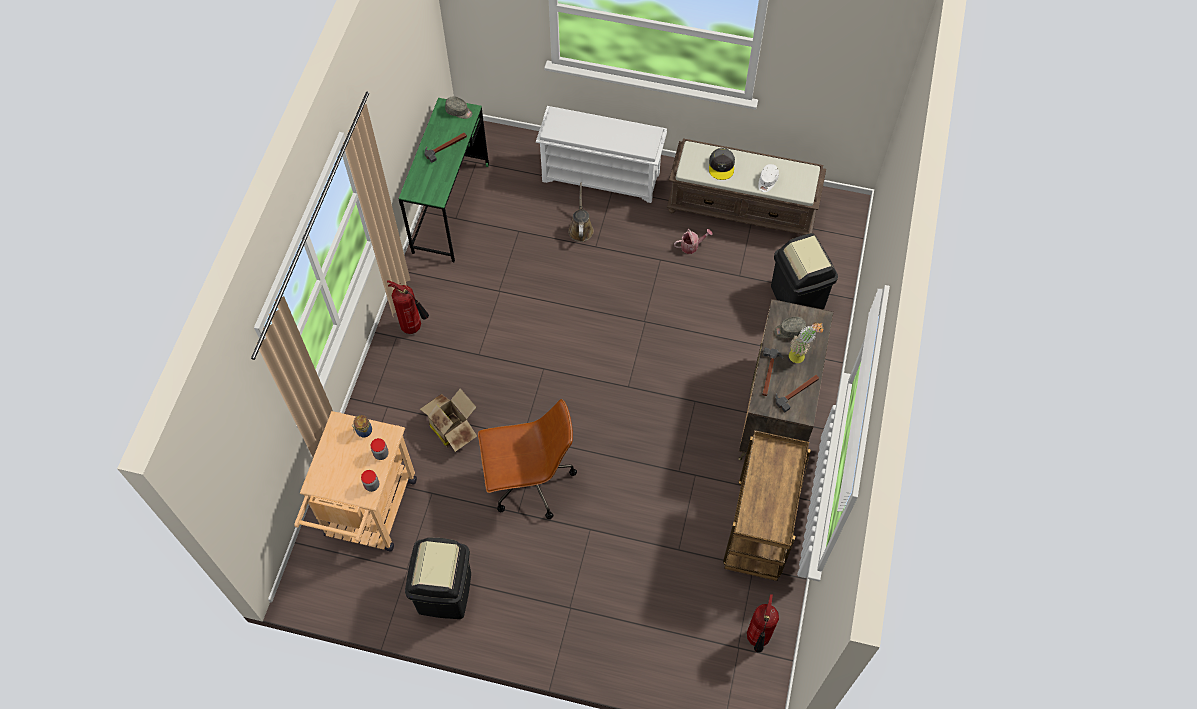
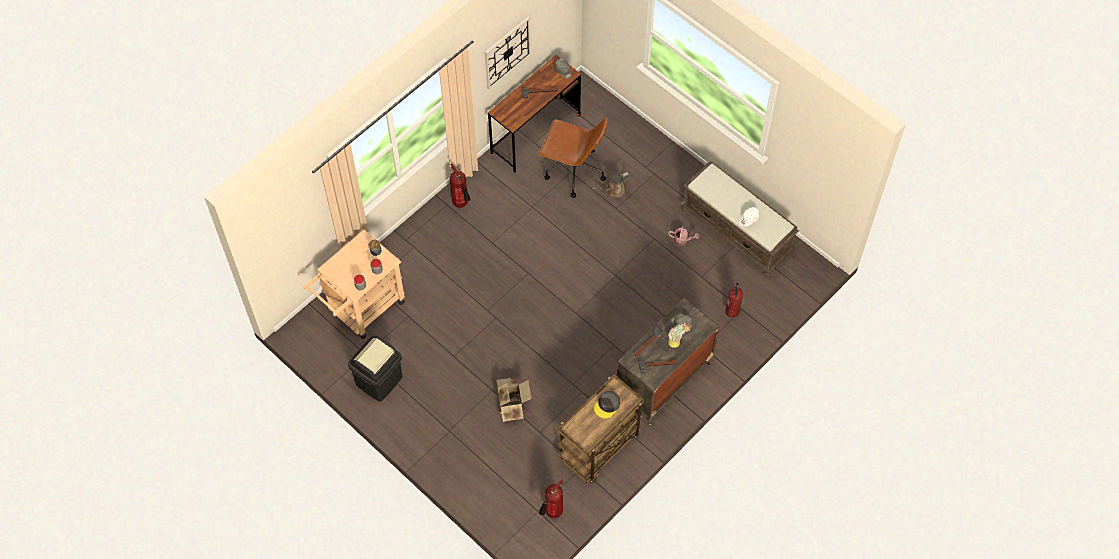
camera: 30 degrees right, 0 degrees up
green desk [399,98,489,262] -> brown desk [488,55,581,173]
cardboard box [420,388,477,452] -> cardboard box moved to [496,377,532,422]
brown office chair [478,399,577,519] -> brown office chair moved to [539,117,608,198]
white shoe rack [536,106,667,203] -> none
brown watering can [568,183,594,242] -> brown watering can turned 150 degrees counterclockwise [592,172,630,198]
grey cap [709,148,735,180] -> grey cap moved to [594,391,620,419]
black trash can [771,233,838,309] -> fire extinguisher [725,283,743,318]
none -> wall clock [485,16,531,90]

